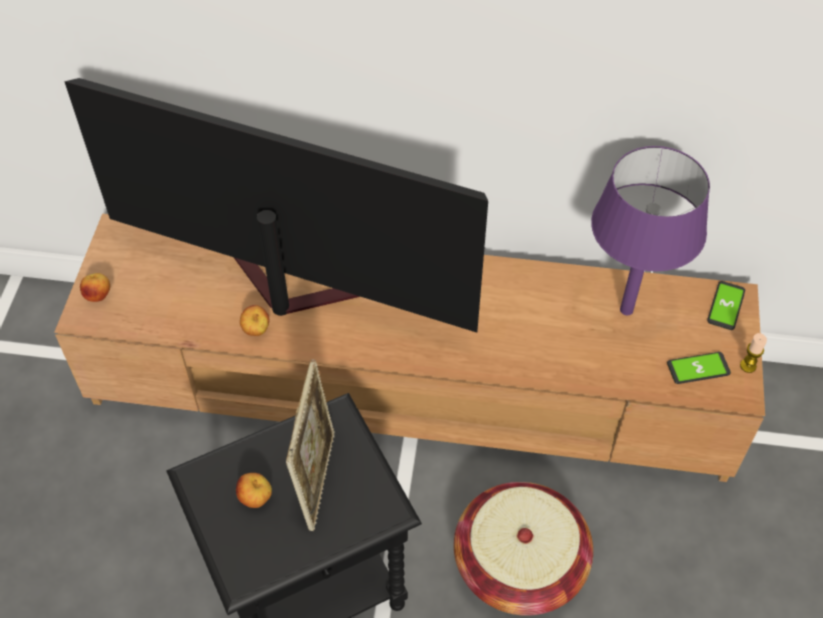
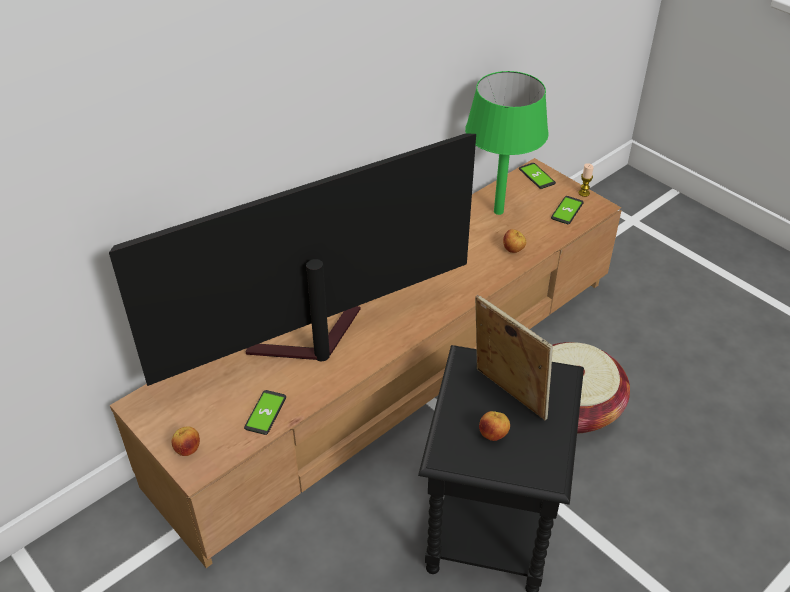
camera: 50 degrees left, 10 degrees down
apple [240,305,269,336] -> apple moved to [503,229,526,253]
purple table lamp [591,146,710,315] -> green table lamp [465,71,549,215]
none -> phone [244,390,286,435]

